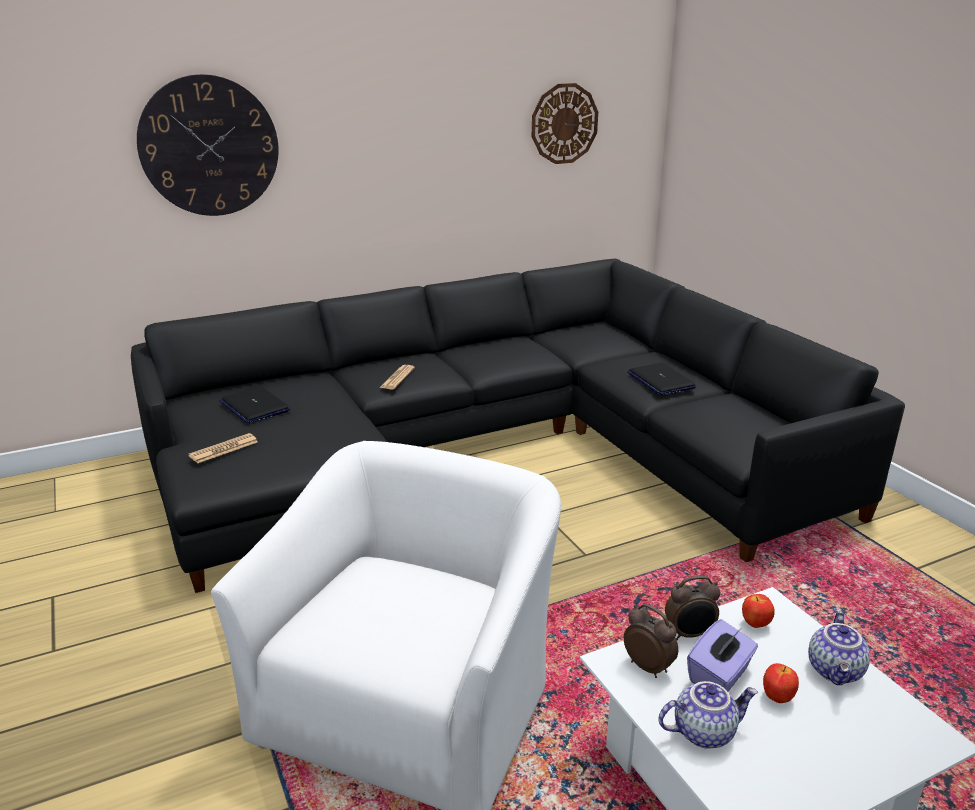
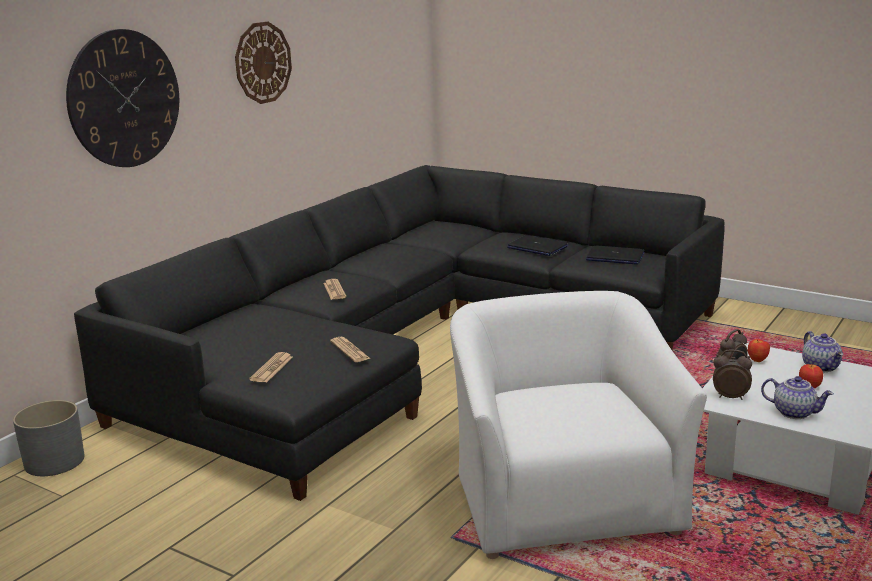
camera: 30 degrees left, 5 degrees down
laptop [220,386,290,423] -> laptop moved to [586,246,644,265]
wall clock [532,83,598,164] -> wall clock moved to [235,21,292,104]
teapot [658,681,758,749] -> teapot turned 75 degrees clockwise [761,376,834,419]
purple tissue box [687,620,758,692] -> none
none -> grey planter [13,400,84,476]
none -> newspaper [330,337,371,362]

